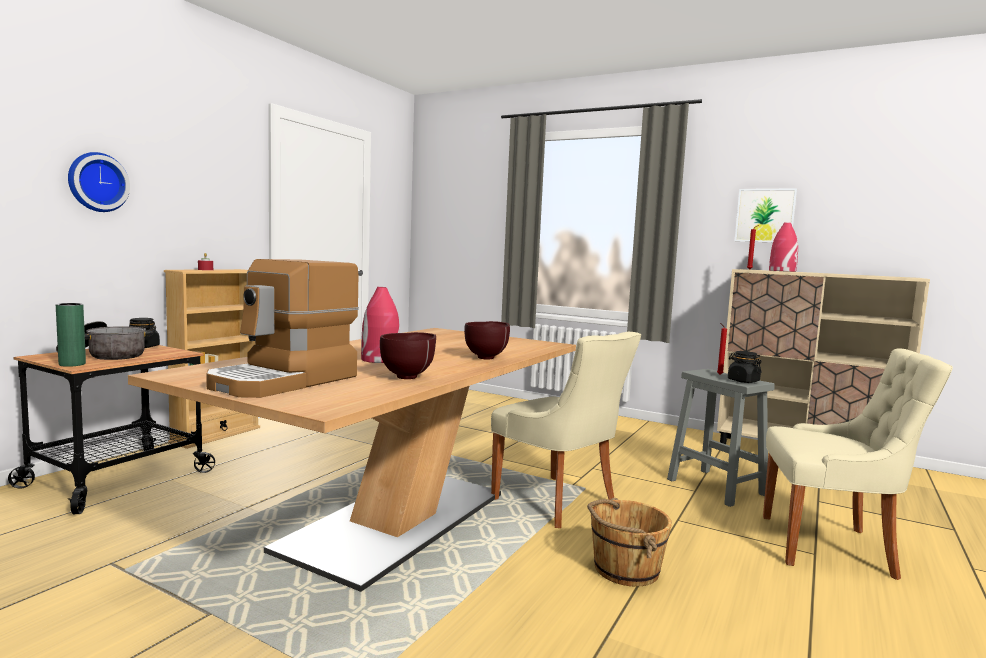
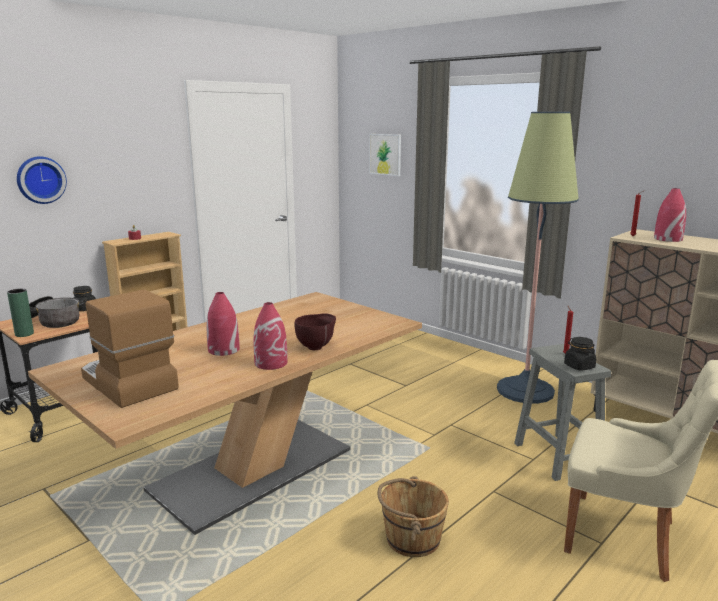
camera: 15 degrees right, 10 degrees up
coffee machine [206,259,359,398] -> coffee machine turned 90 degrees clockwise [81,289,179,408]
brown bowl [380,332,436,379] -> none
beige chair [491,332,641,528] -> none
picture [734,188,797,242] -> picture moved to [369,134,401,176]
none -> red vase [254,302,288,370]
none -> floor lamp [497,112,579,404]

